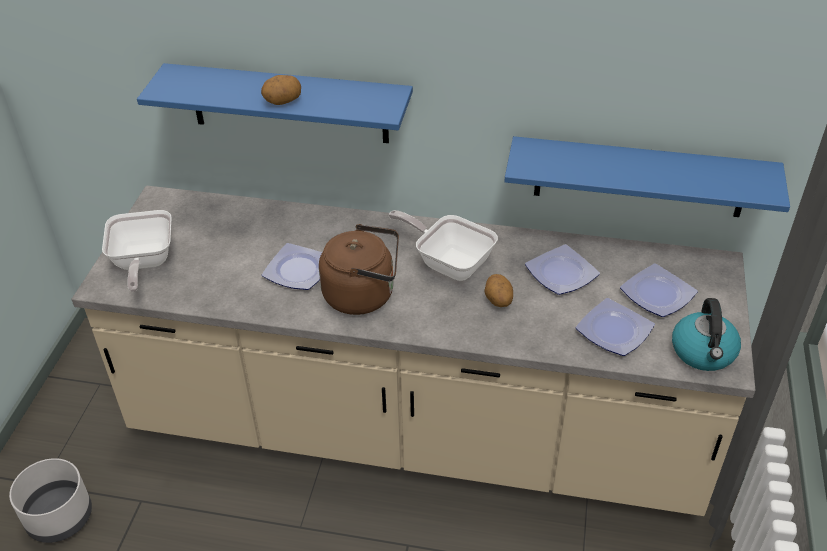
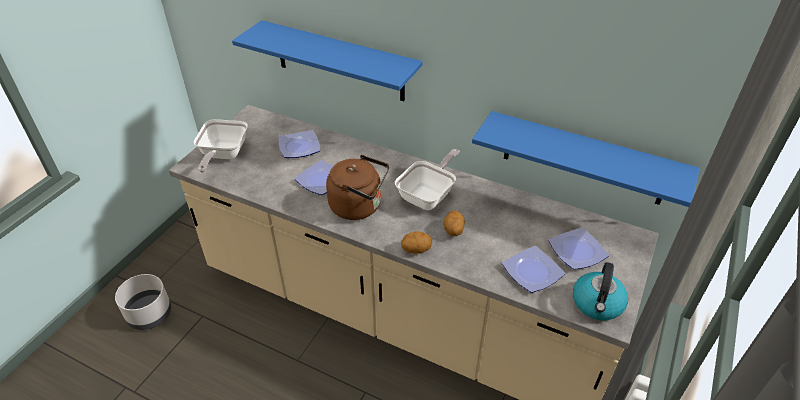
camera: 15 degrees right, 0 degrees up
potato [261,75,301,105] -> potato moved to [401,231,432,254]
frying pan [388,210,498,281] -> frying pan turned 75 degrees clockwise [395,149,460,210]
plate [525,244,600,295] -> plate moved to [278,130,320,158]

